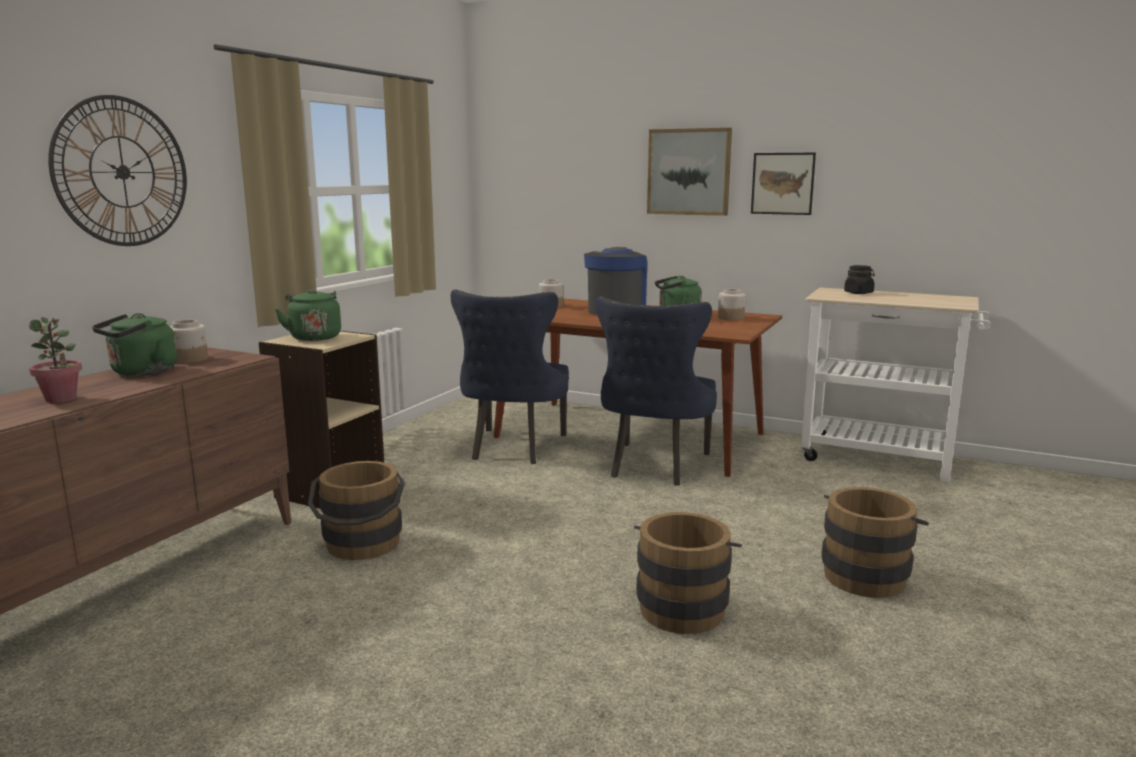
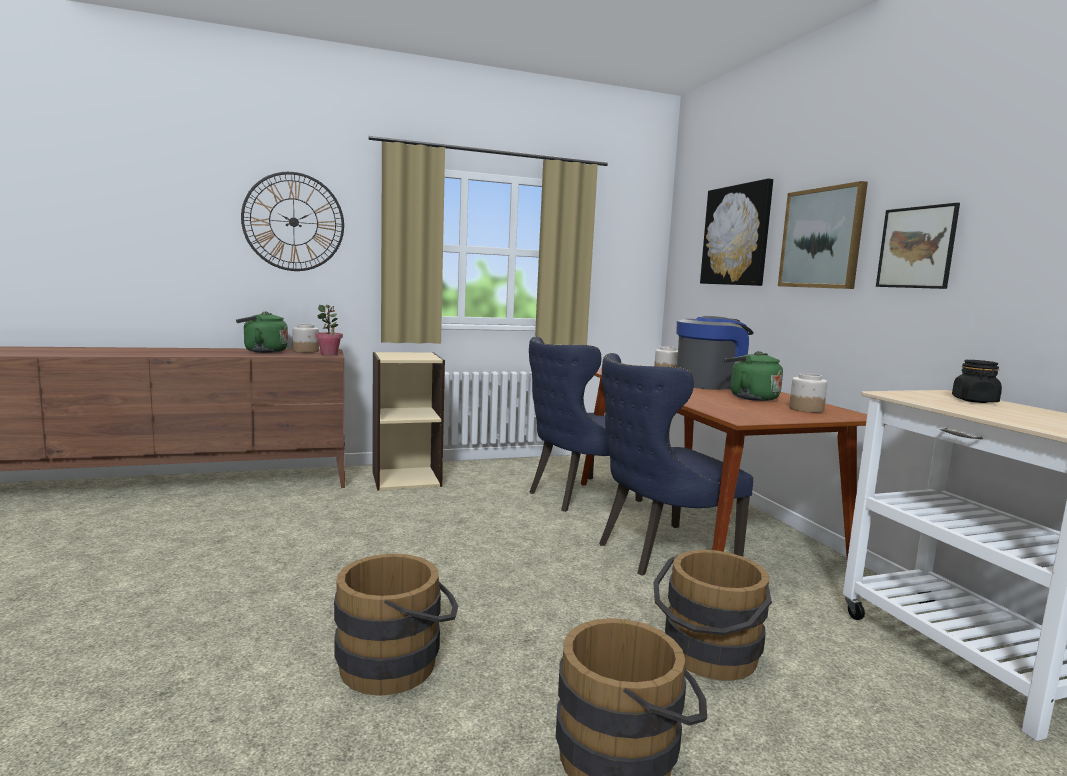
camera: 45 degrees right, 5 degrees down
potted plant [29,317,82,403] -> potted plant moved to [315,304,343,355]
green kettle [275,289,341,341] -> none
brown bucket [308,461,405,560] -> brown bucket moved to [653,550,772,681]
none -> picture [700,178,773,286]

